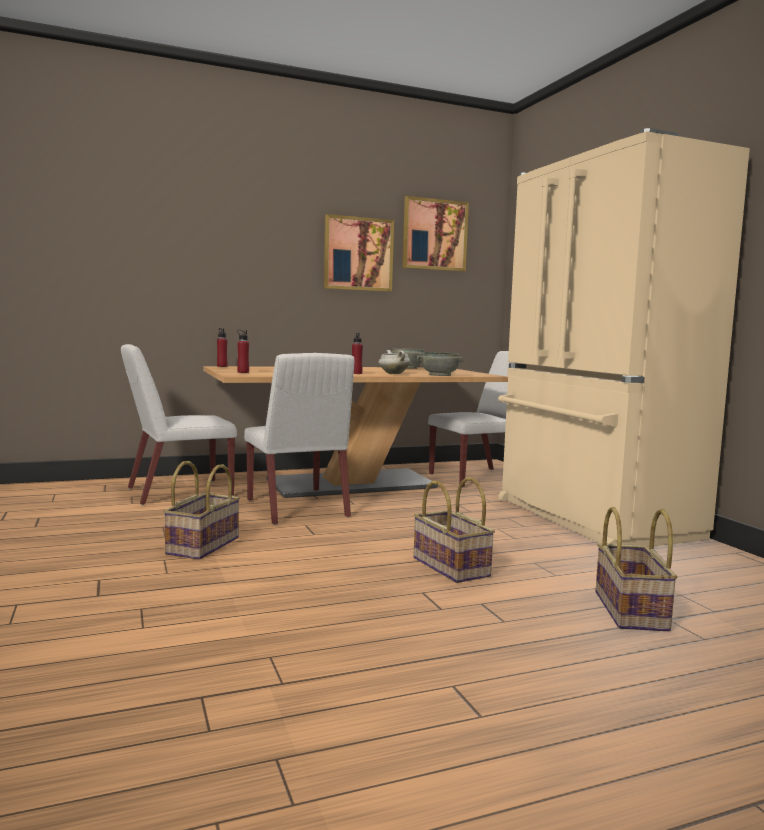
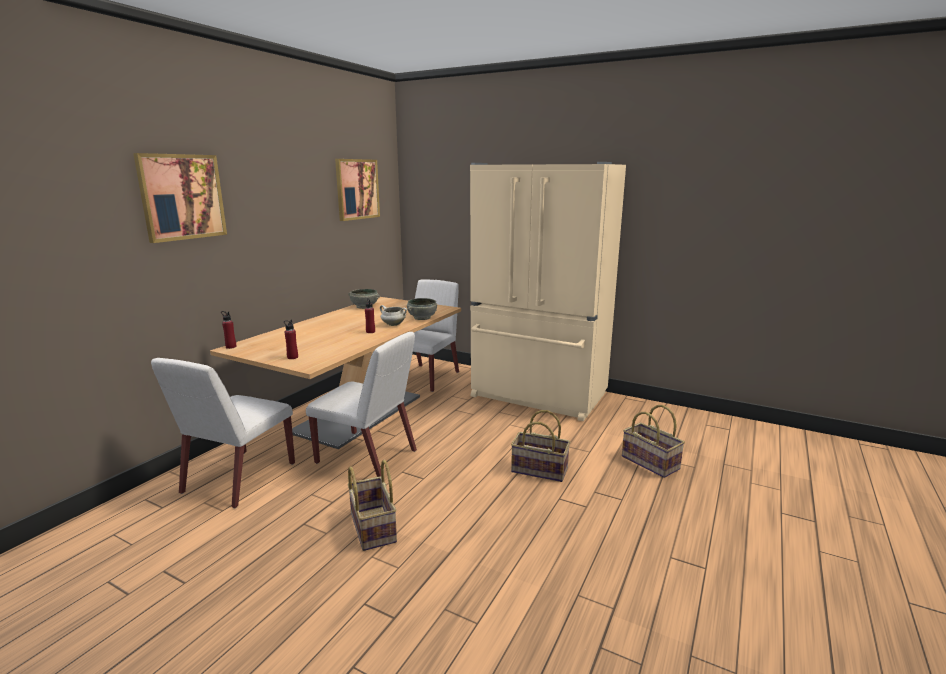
camera: 40 degrees left, 10 degrees up
picture [324,214,394,292] -> picture moved to [133,153,227,243]

